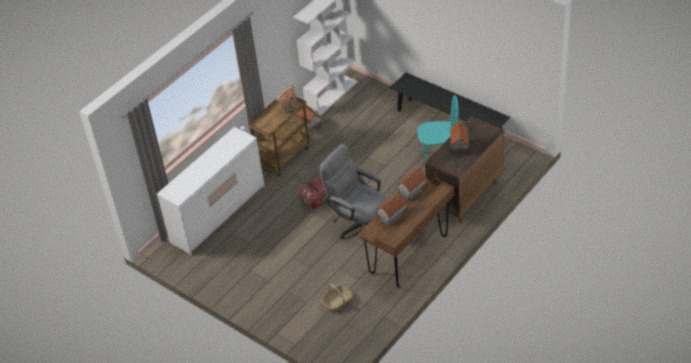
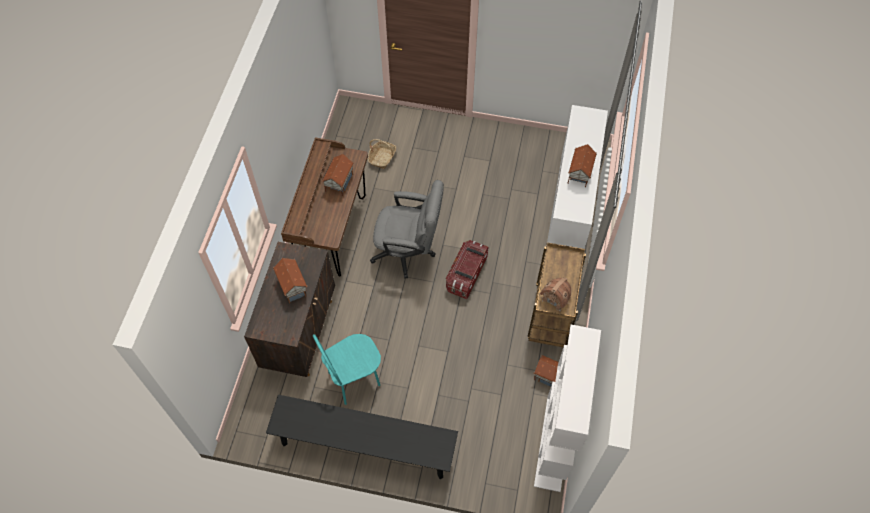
camera: 150 degrees right, 15 degrees up
toy house [397,168,427,202] -> toy house moved to [567,144,597,187]

